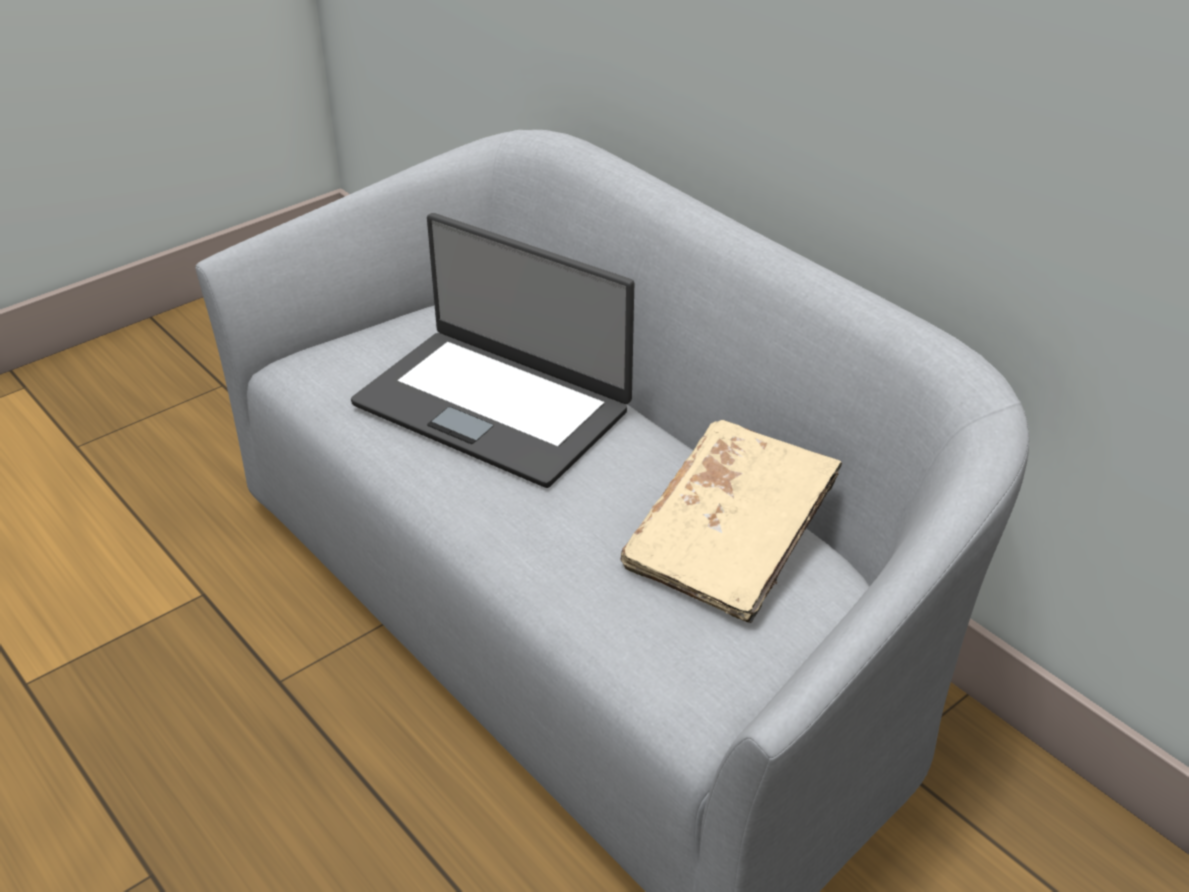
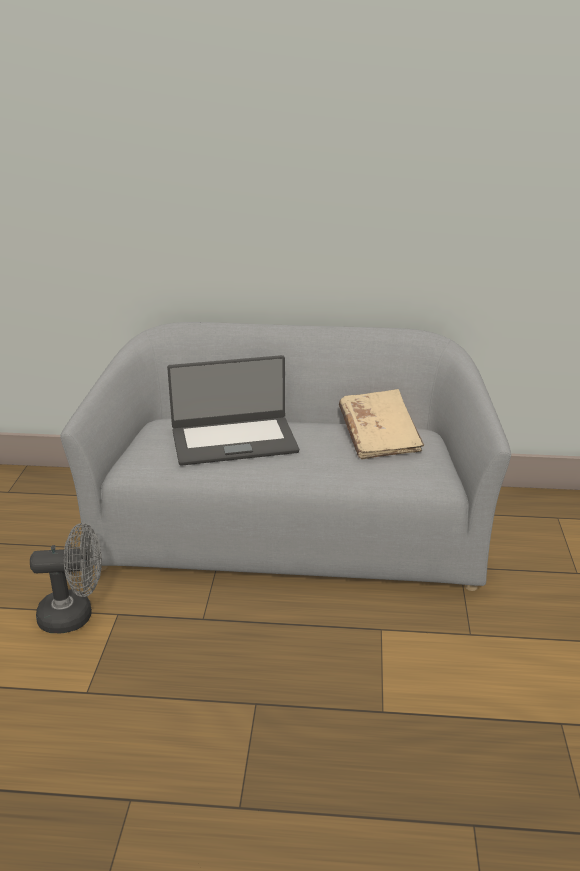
camera: 45 degrees left, 10 degrees down
none -> grey fan [30,523,102,633]

